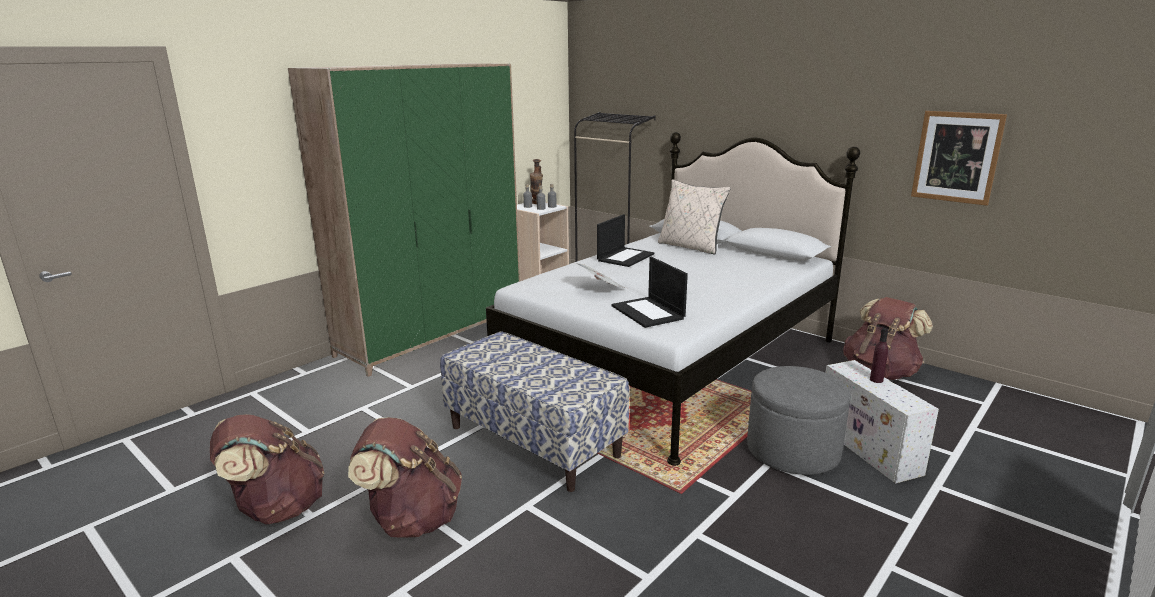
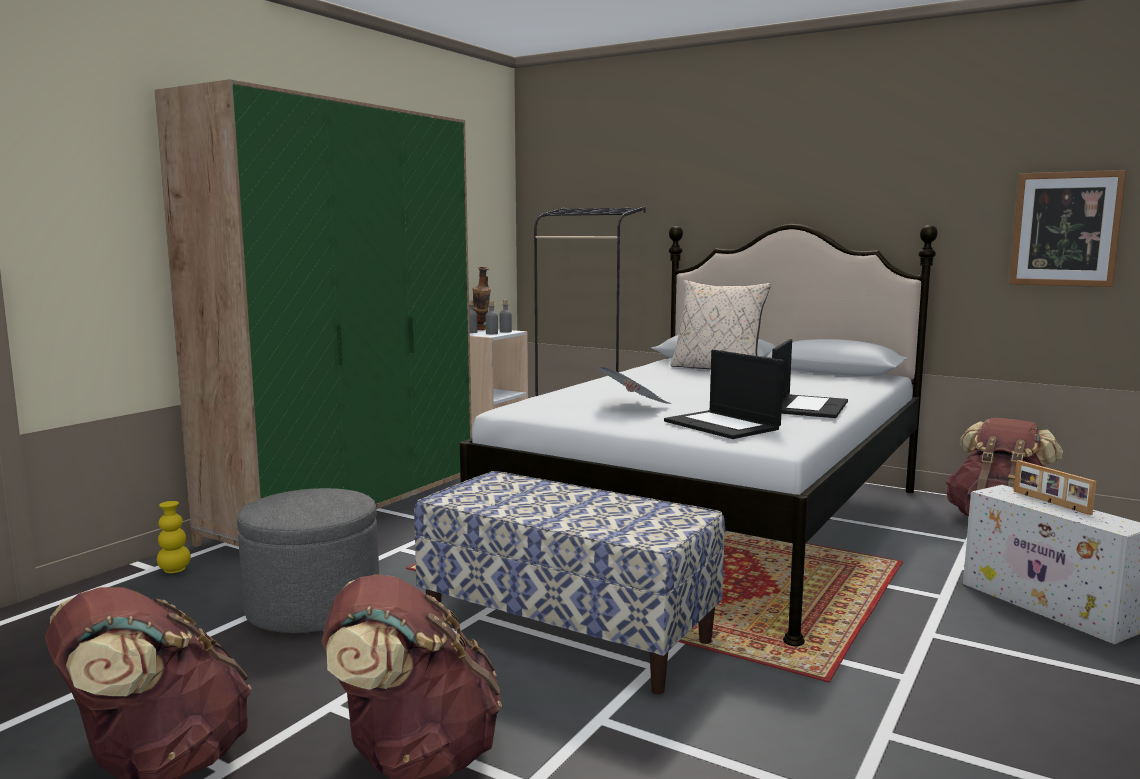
camera: 10 degrees left, 10 degrees down
laptop [597,214,654,267] -> laptop moved to [772,339,848,418]
grey ottoman [747,366,851,475] -> grey ottoman moved to [237,488,379,633]
purple bottle [870,328,888,383] -> picture frame [1014,460,1096,515]
none -> yellow vase [157,501,191,573]

